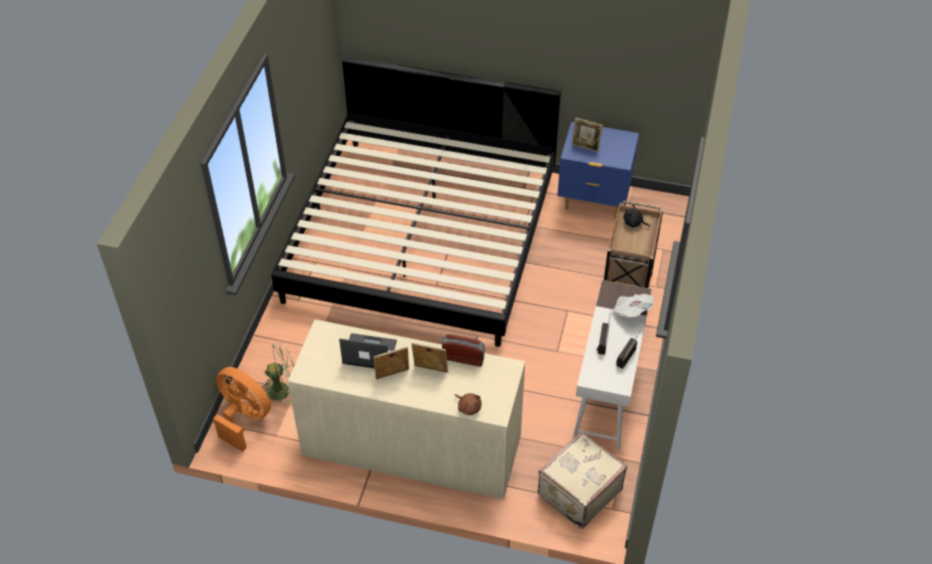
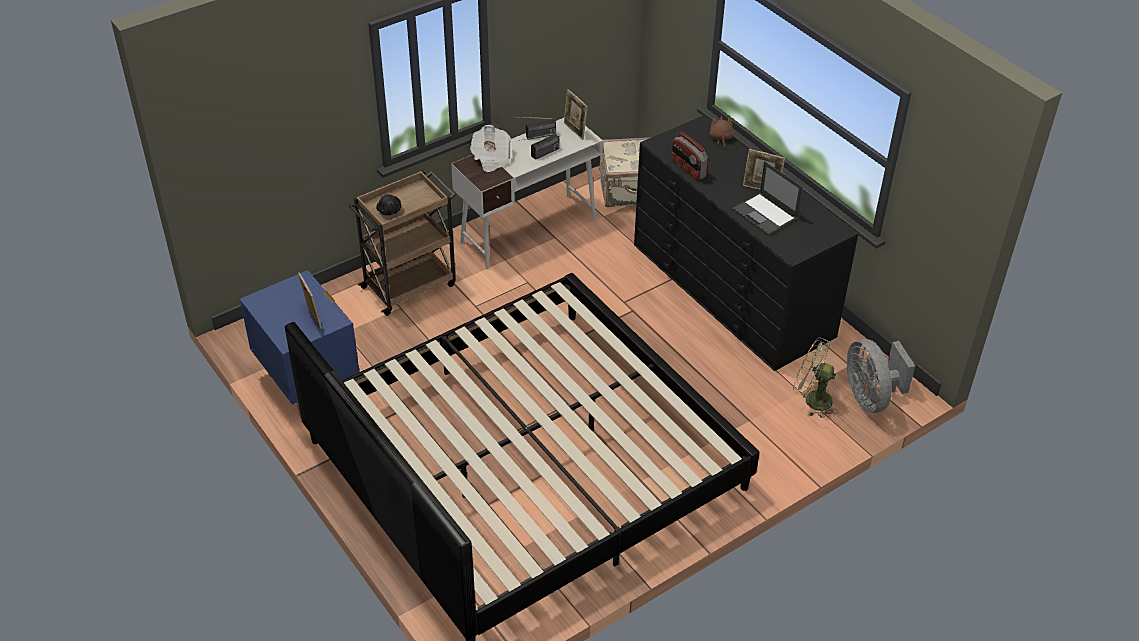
camera: 140 degrees left, 5 degrees down
orange fan [213,367,271,452] -> grey fan [847,339,915,413]
beige dresser [288,319,525,499] -> black dresser [634,115,858,371]
picture frame [411,343,448,373] -> picture frame moved to [564,89,588,140]

